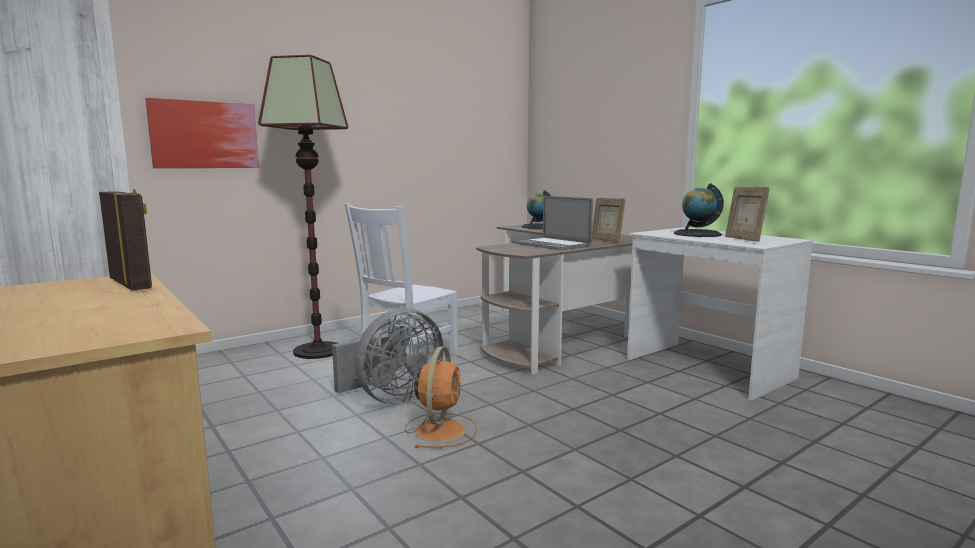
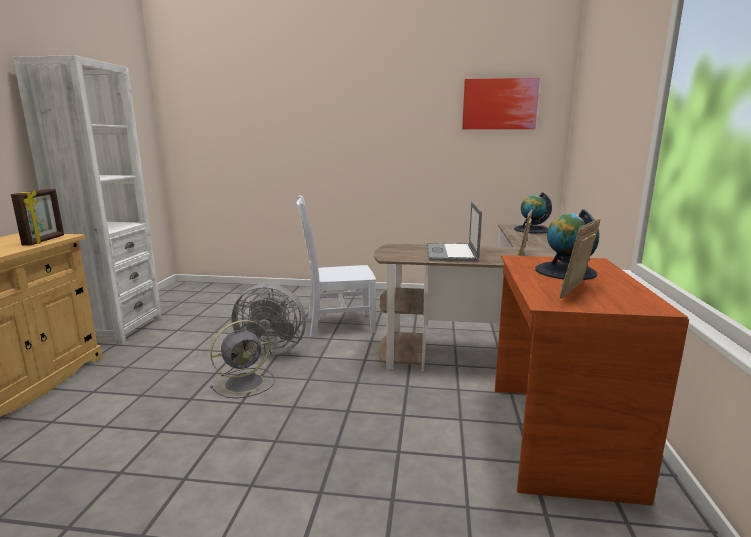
camera: 45 degrees right, 5 degrees up
picture [145,98,259,168] -> picture moved to [462,78,540,129]
floor lamp [258,55,348,359] -> none
orange fan [405,347,477,448] -> grey fan [210,320,275,398]
white desk [627,228,813,401] -> brown desk [495,255,689,506]

